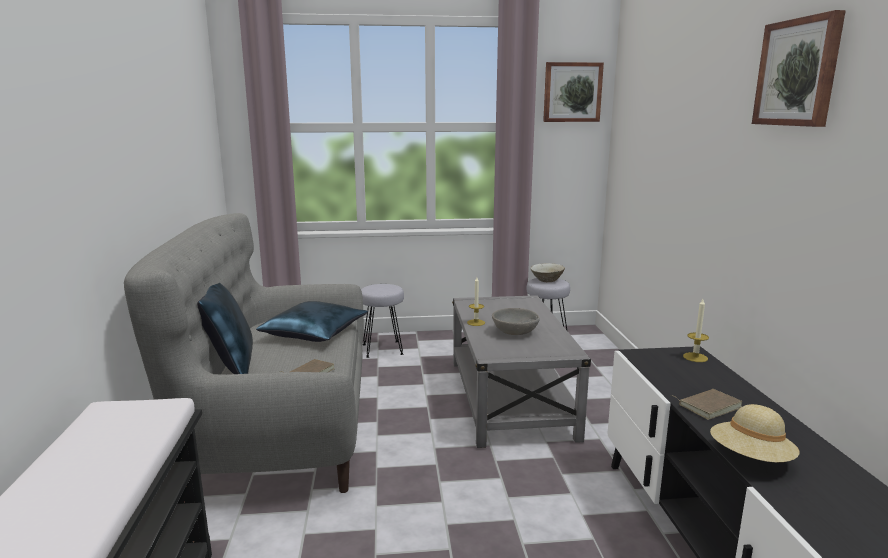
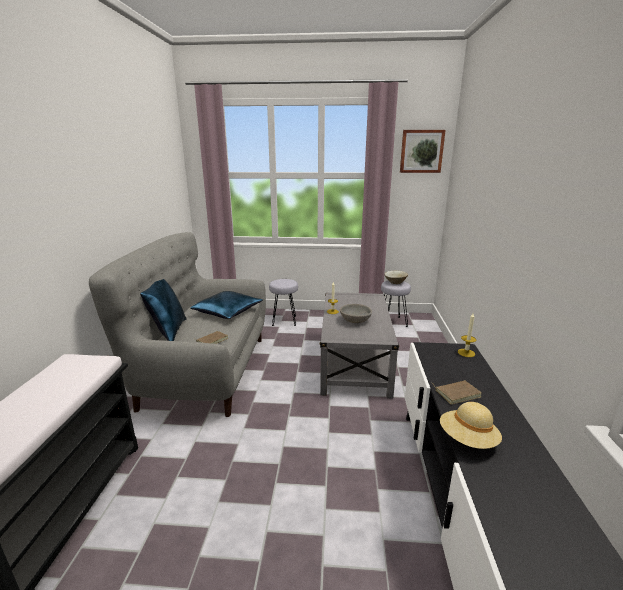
camera: 10 degrees right, 5 degrees up
picture [752,10,846,127] -> none

